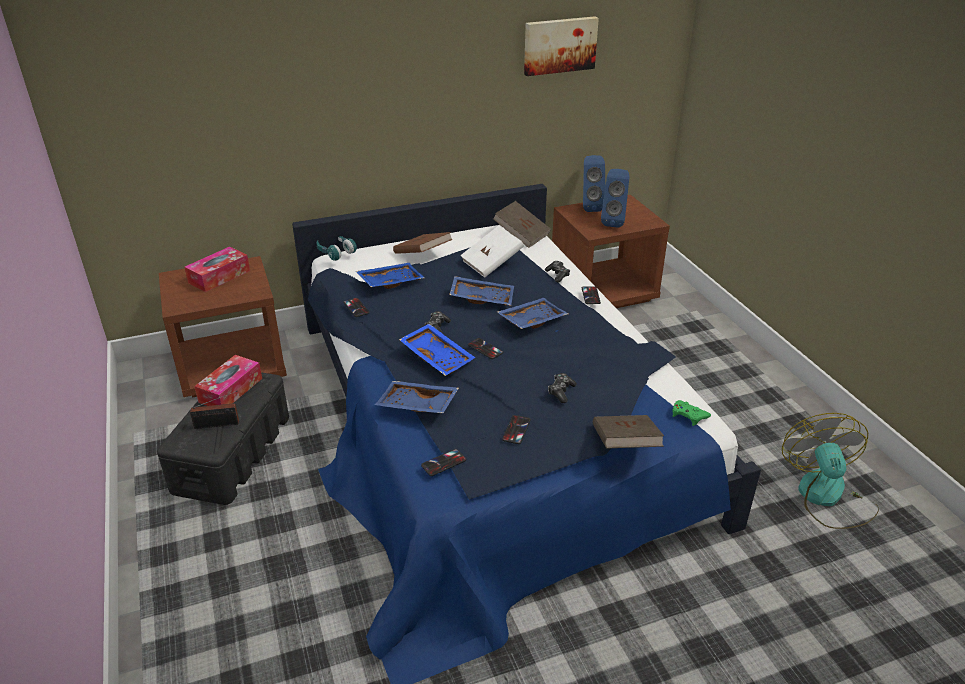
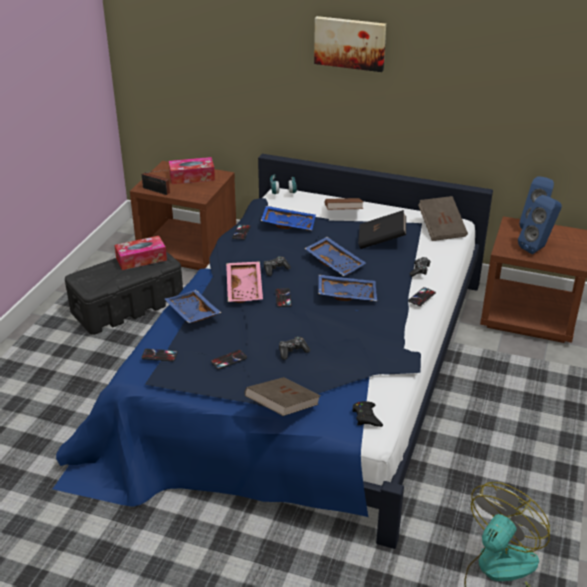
camera: 40 degrees right, 0 degrees up
radio [190,391,239,429] -> radio moved to [142,170,170,195]
blue tray [399,324,475,376] -> pink tray [226,261,263,303]
white book [460,226,524,278] -> black book [358,210,406,249]
picture [524,16,599,76] -> picture moved to [314,16,386,72]
green game controller [673,400,711,426] -> black game controller [352,401,383,427]

